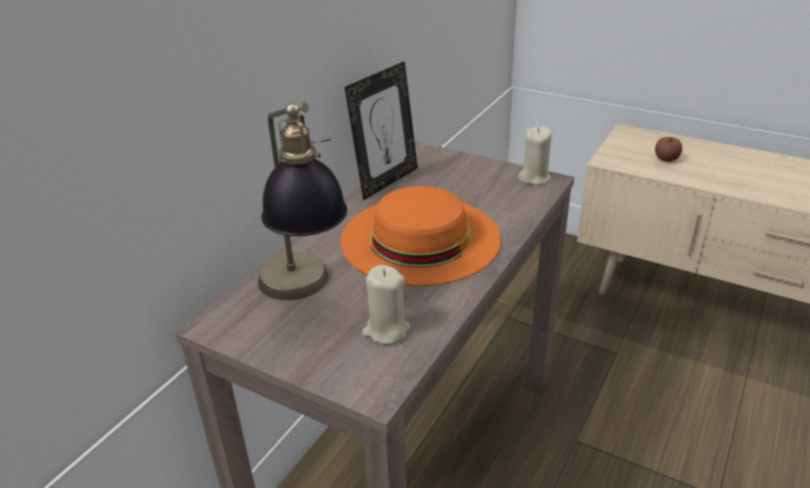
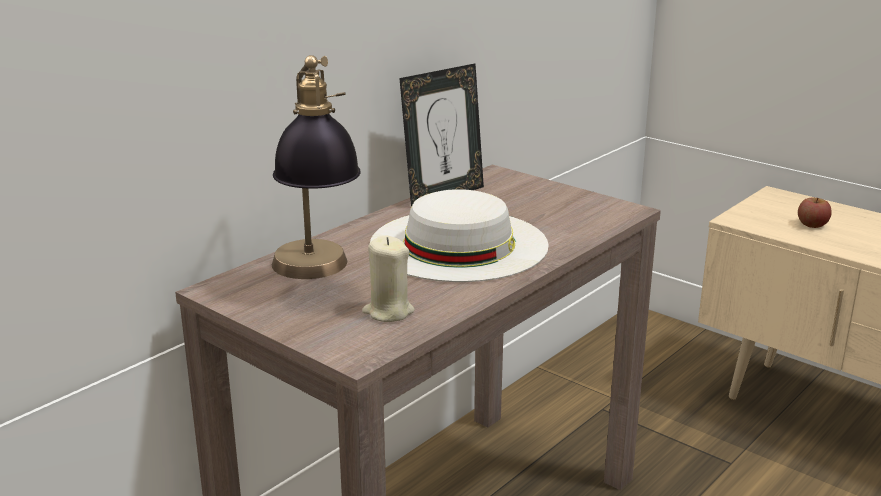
camera: 10 degrees right, 10 degrees down
orange hat [340,186,501,286] -> white hat [370,189,549,282]
beige candle [518,126,552,185] -> none

